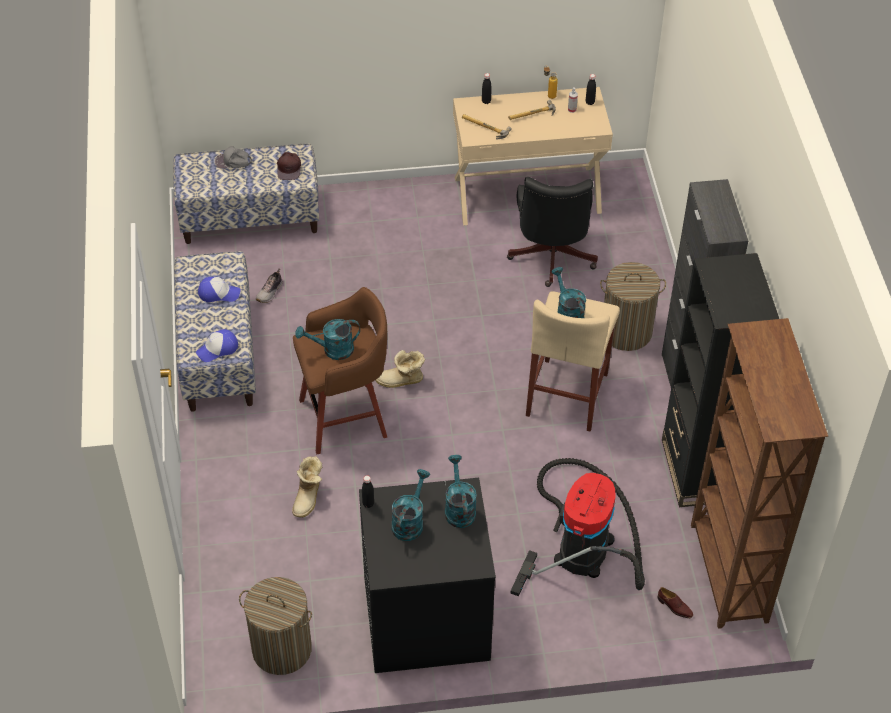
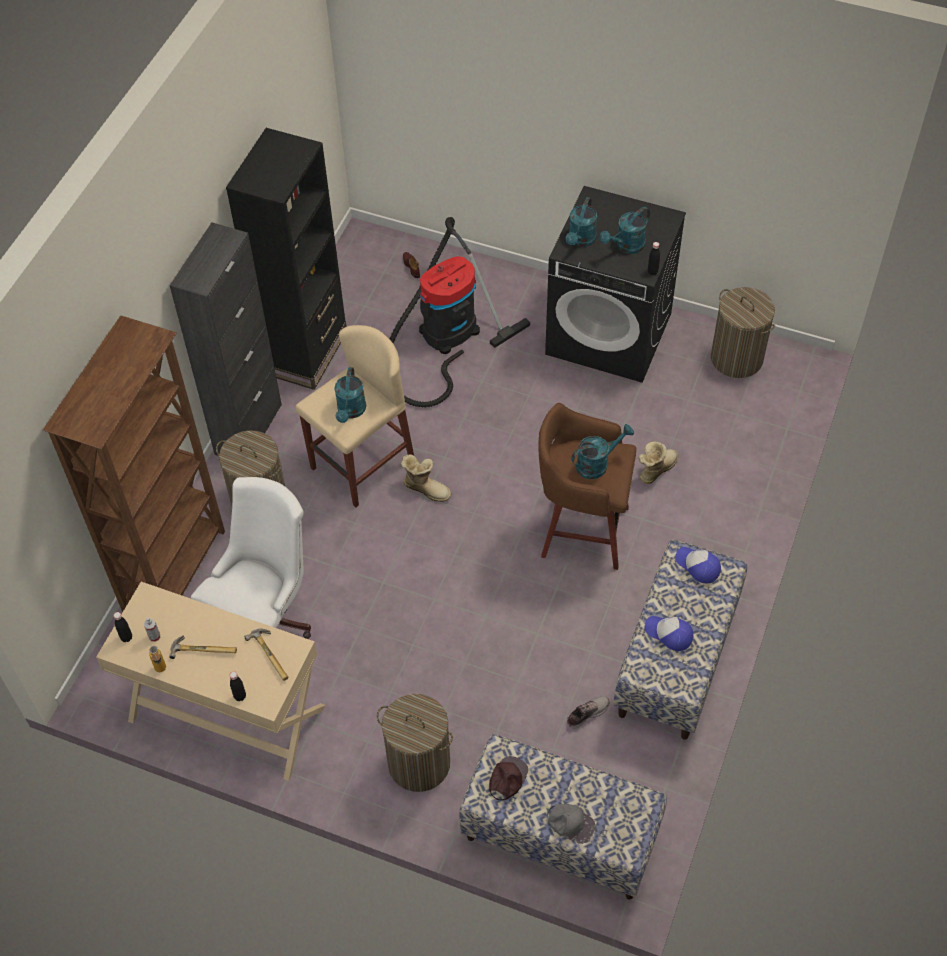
camera: 150 degrees left, 5 degrees up
cap [196,329,238,362] -> cap turned 135 degrees counterclockwise [675,547,721,583]
turquoise watering can [295,319,360,360] -> turquoise watering can turned 45 degrees counterclockwise [571,424,634,479]
boot [375,350,425,388] -> boot moved to [401,454,451,502]
black office chair [507,177,598,287] -> white office chair [191,477,311,639]
brown bookcase [691,318,828,629] -> brown bookcase moved to [43,315,225,612]
none -> laundry basket [377,694,453,792]

